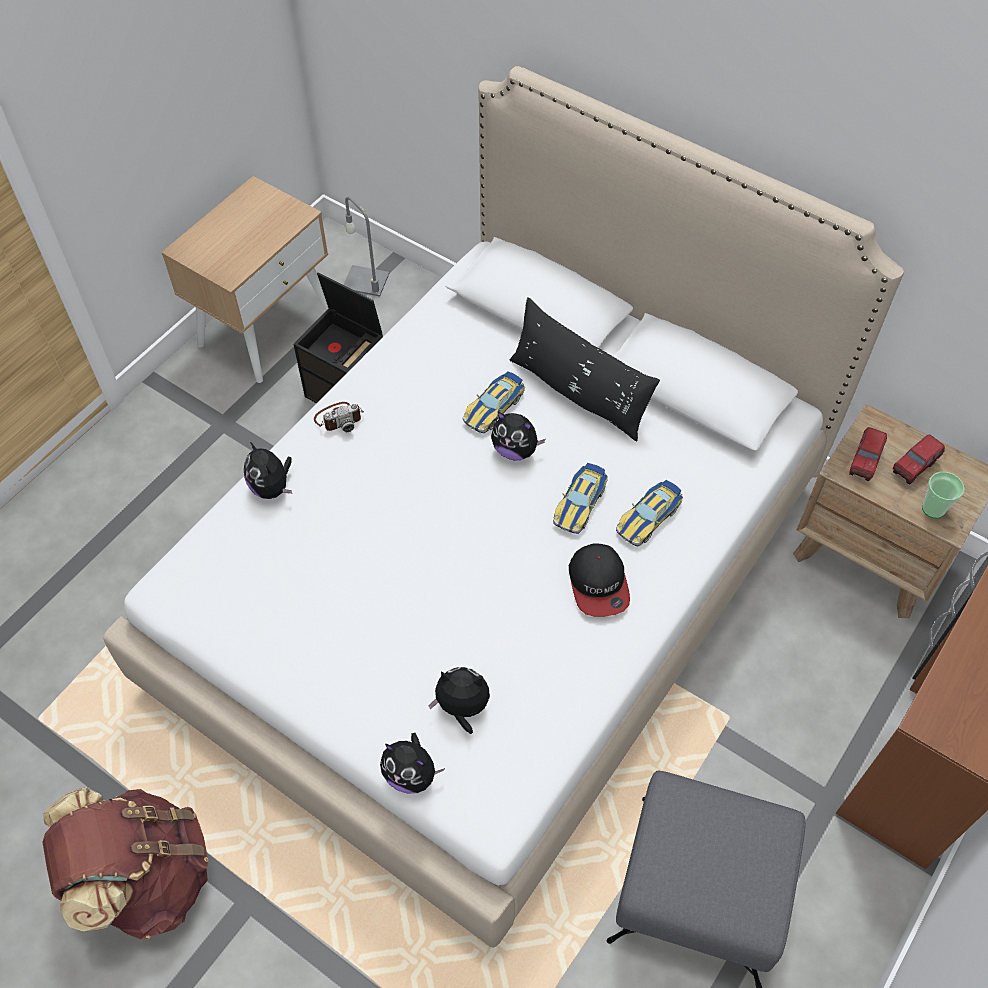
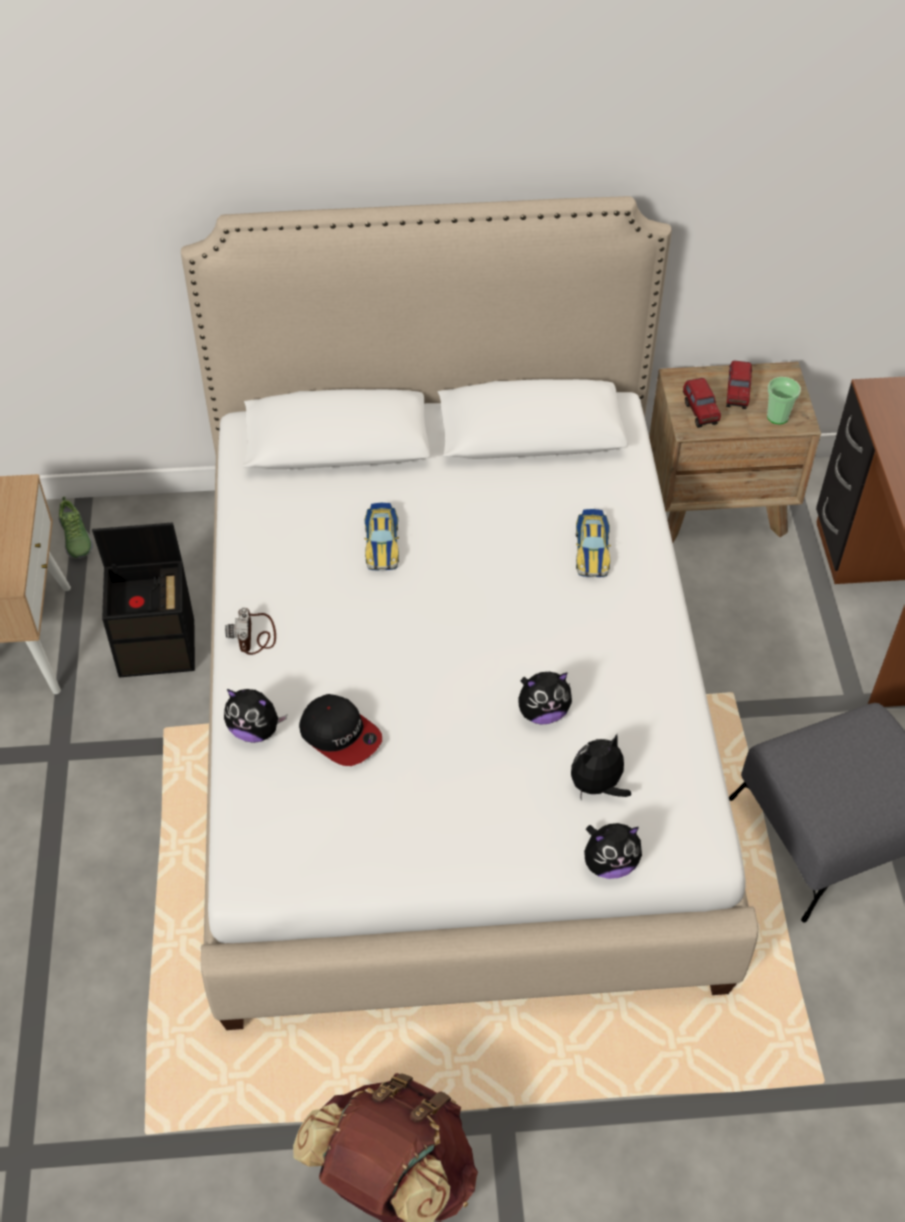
camera: 40 degrees left, 5 degrees down
camera [314,402,364,432] -> camera turned 150 degrees clockwise [225,607,276,655]
grey table lamp [343,196,390,297] -> shoe [58,497,93,559]
plush toy [491,411,545,461] -> plush toy moved to [518,672,572,725]
black pillow [509,297,660,442] -> none
toy car [553,463,608,534] -> none
cap [569,544,630,617] -> cap moved to [299,694,382,766]

